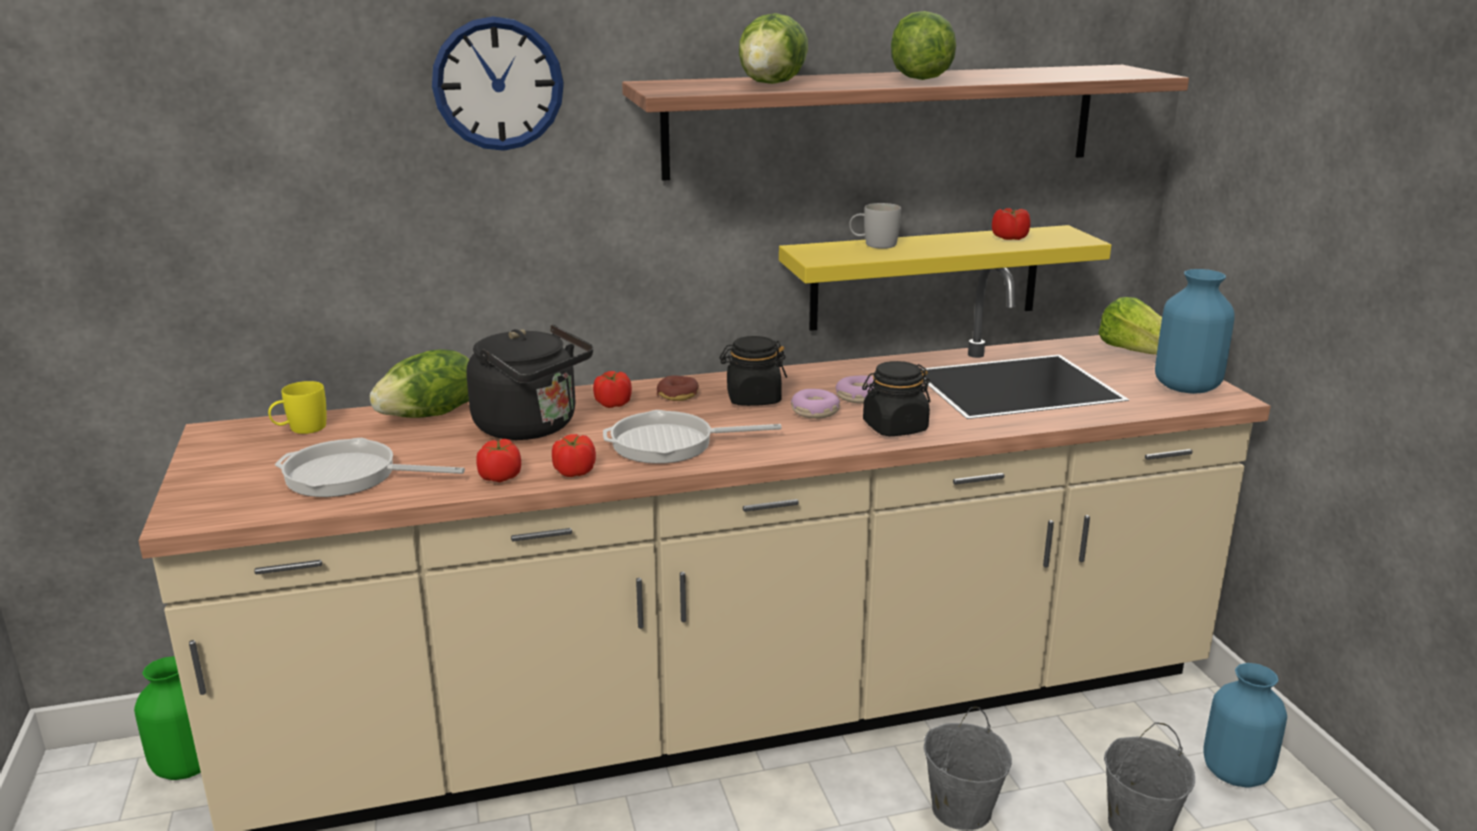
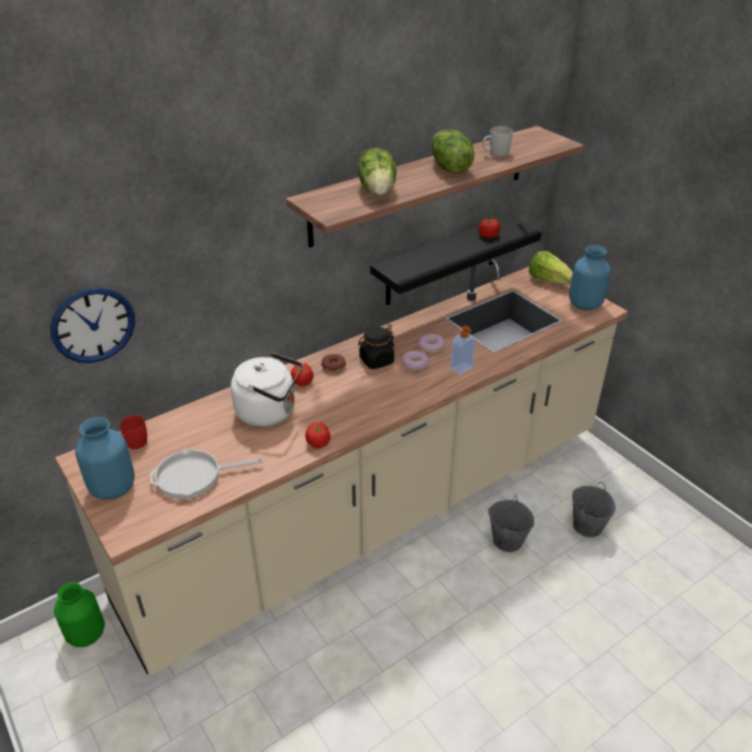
camera: 20 degrees left, 15 degrees up
yellow mug [268,381,326,434] -> red mug [119,415,147,449]
lettuce [370,349,469,418] -> none
wall clock [432,16,564,151] -> wall clock moved to [50,287,135,363]
black kettle [466,324,593,440] -> white kettle [231,352,303,427]
tomato [476,439,521,482] -> none
frying pan [603,410,782,464] -> none
yellow shelf [779,225,1111,331] -> black shelf [370,216,542,305]
white mug [849,203,901,249] -> white mug moved to [482,126,513,156]
black jar [862,361,930,436] -> soap dispenser [450,325,476,375]
blue vase [1203,663,1287,788] -> blue vase moved to [75,417,135,500]

